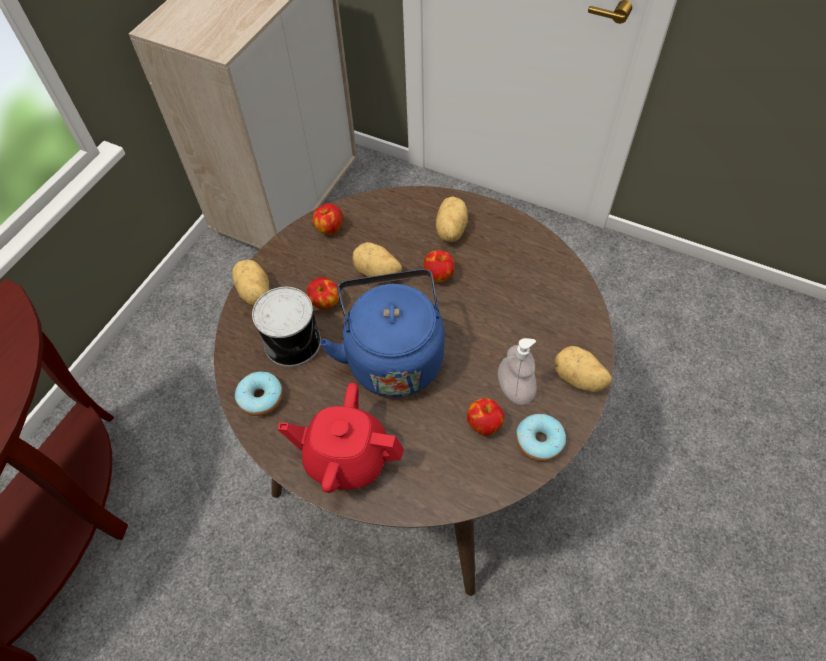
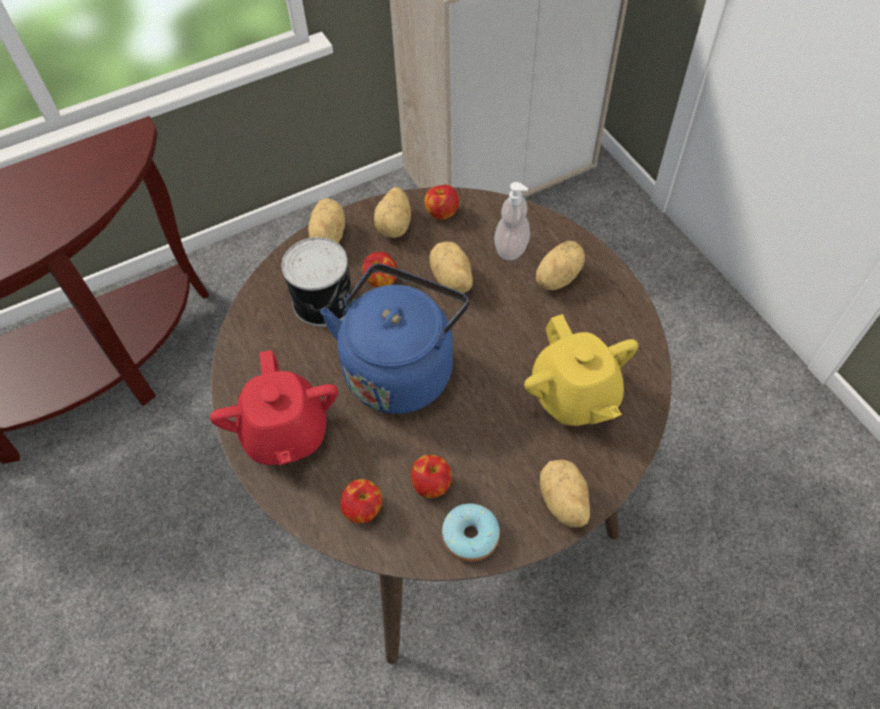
camera: 35 degrees right, 0 degrees up
donut [235,371,283,416] -> none
red teapot [278,383,404,493] -> red teapot turned 150 degrees counterclockwise [210,350,338,466]
apple [424,250,455,282] -> apple moved to [340,479,382,523]
soap dispenser [498,338,536,405] -> soap dispenser moved to [494,182,530,260]
none -> potato [374,187,411,238]
none -> yellow teapot [524,314,638,426]

